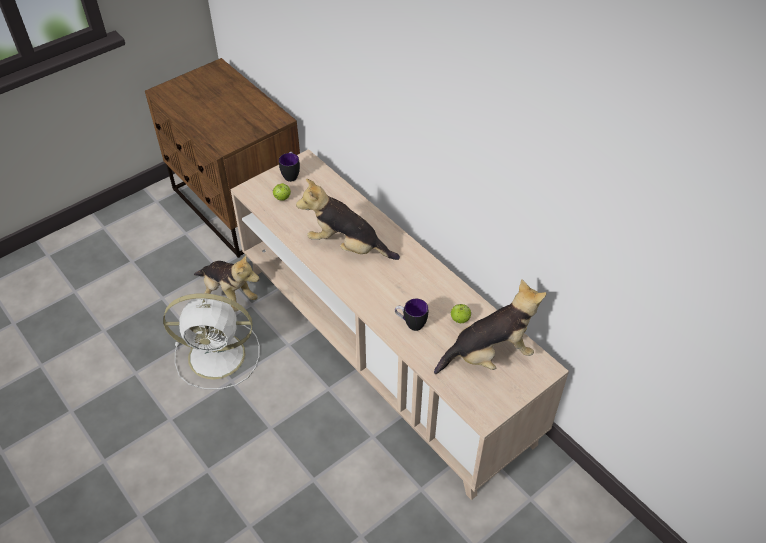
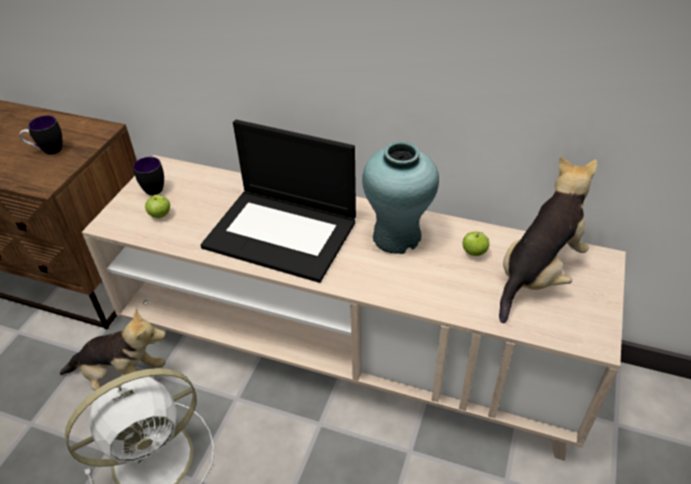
camera: 30 degrees left, 5 degrees down
plush toy [296,179,400,260] -> laptop [201,120,356,283]
mug [395,299,428,331] -> mug moved to [19,116,63,155]
none -> turquoise vase [362,141,439,254]

